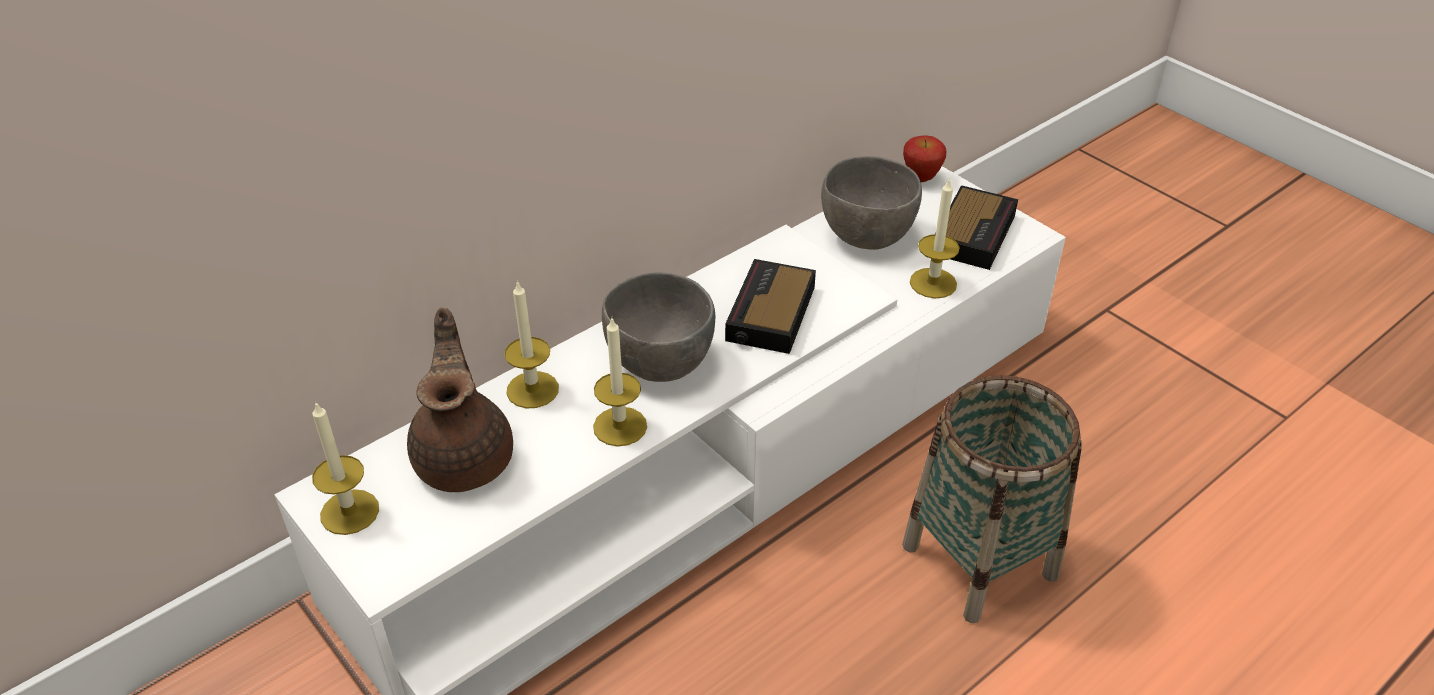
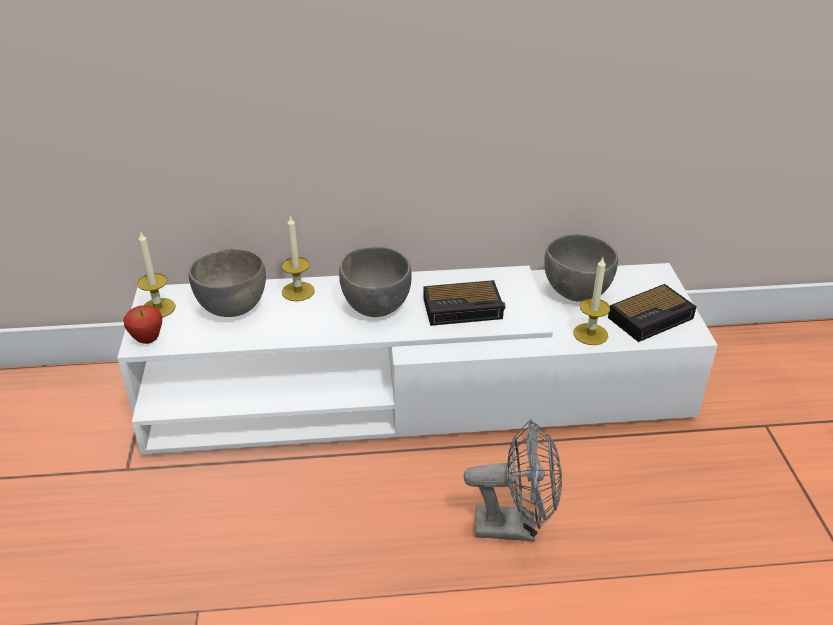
camera: 35 degrees right, 5 degrees down
brown teapot [407,308,513,492] -> grey bowl [189,249,266,317]
candle [593,318,647,447] -> none
alarm clock [725,259,816,354] -> alarm clock turned 150 degrees counterclockwise [423,280,505,326]
basket [902,375,1082,623] -> grey fan [464,419,562,541]
apple [903,135,946,182] -> apple moved to [124,305,162,344]

